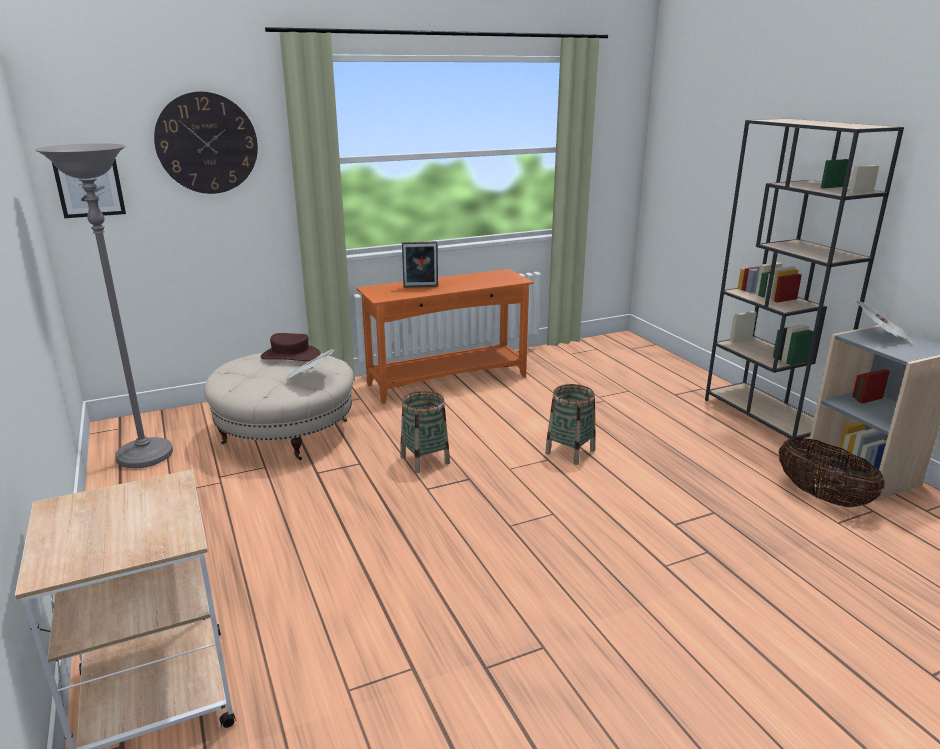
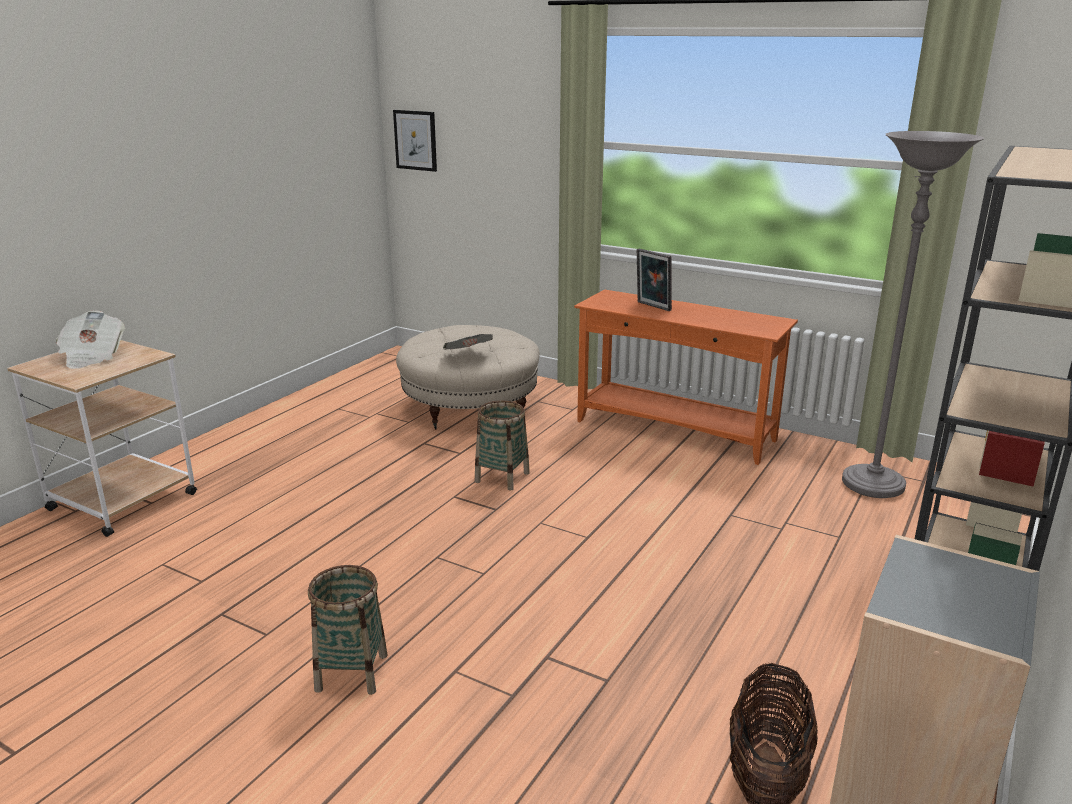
camera: 55 degrees right, 0 degrees up
grey floor lamp [35,143,173,468] -> grey floor lamp moved to [842,131,984,498]
wall clock [154,92,258,194] -> none
brown hat [260,333,321,361] -> none
basket [545,384,595,465] -> basket moved to [308,565,388,695]
newspaper [854,300,914,343] -> newspaper moved to [56,310,125,369]

